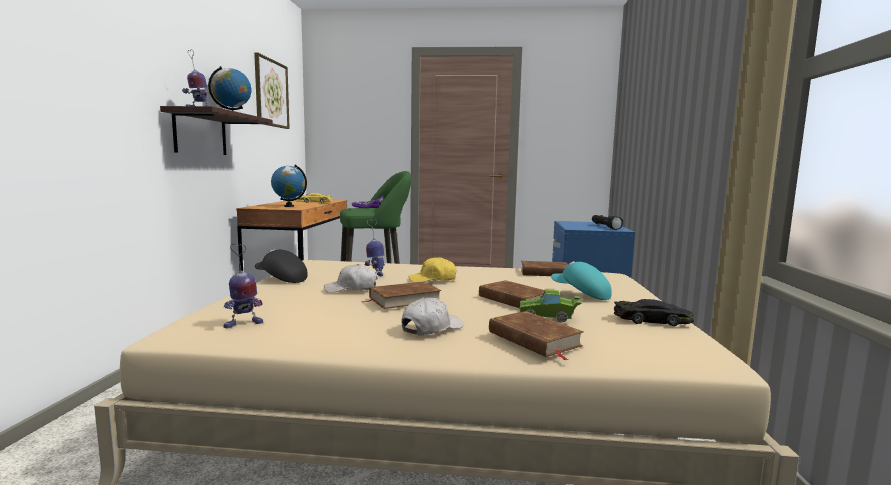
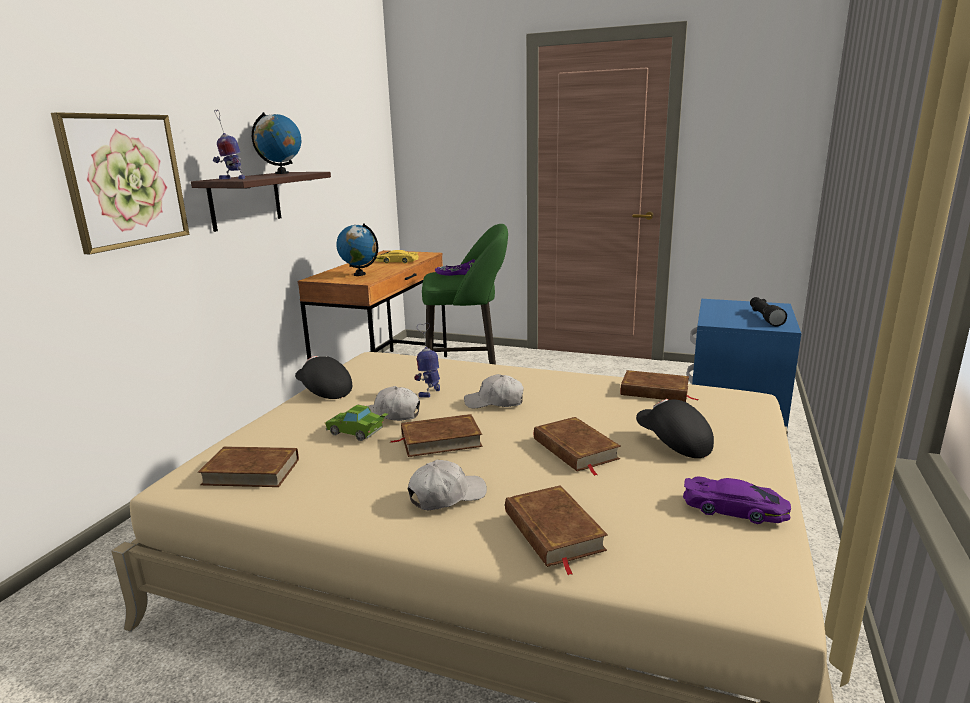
camera: 15 degrees right, 10 degrees up
toy robot [224,244,263,328] -> brown book [198,446,299,487]
picture [254,53,290,129] -> picture moved to [51,112,189,254]
yellow cap [408,257,457,282] -> white cap [464,374,524,408]
green toy car [519,290,582,323] -> green toy car moved to [325,405,388,441]
turquoise cap [551,261,612,300] -> black cap [636,399,714,458]
black toy car [614,299,694,326] -> purple toy car [683,477,791,524]

